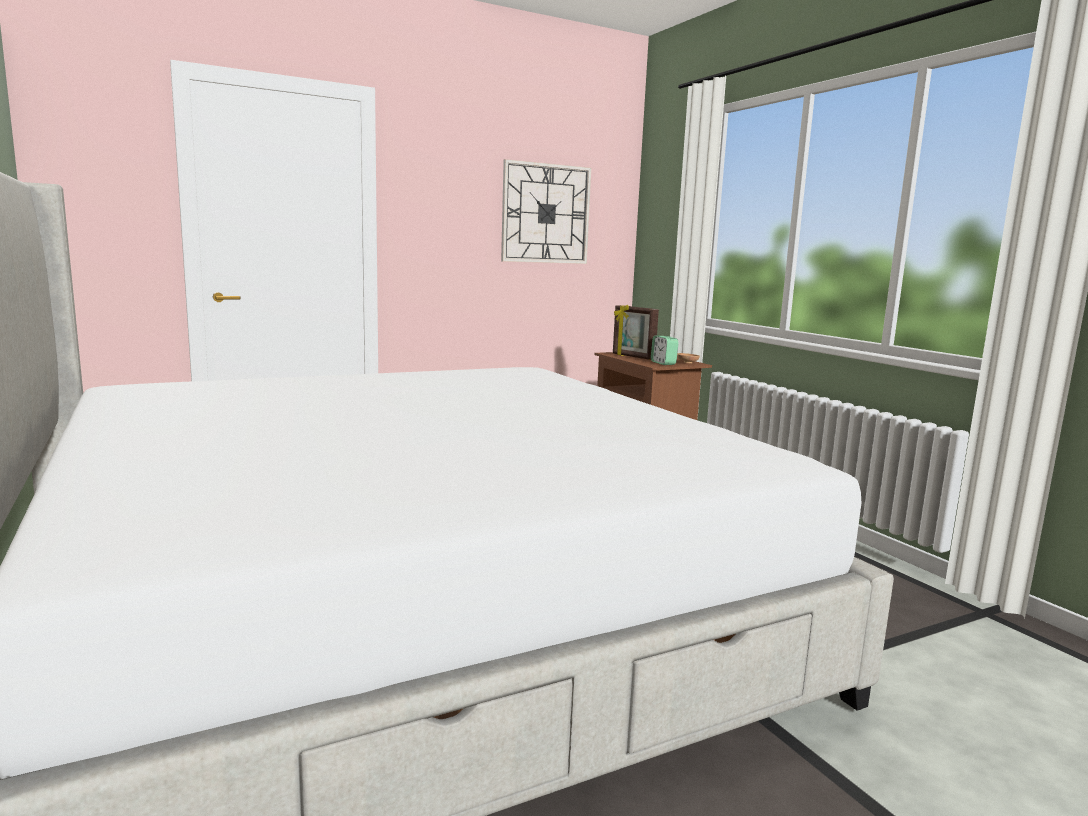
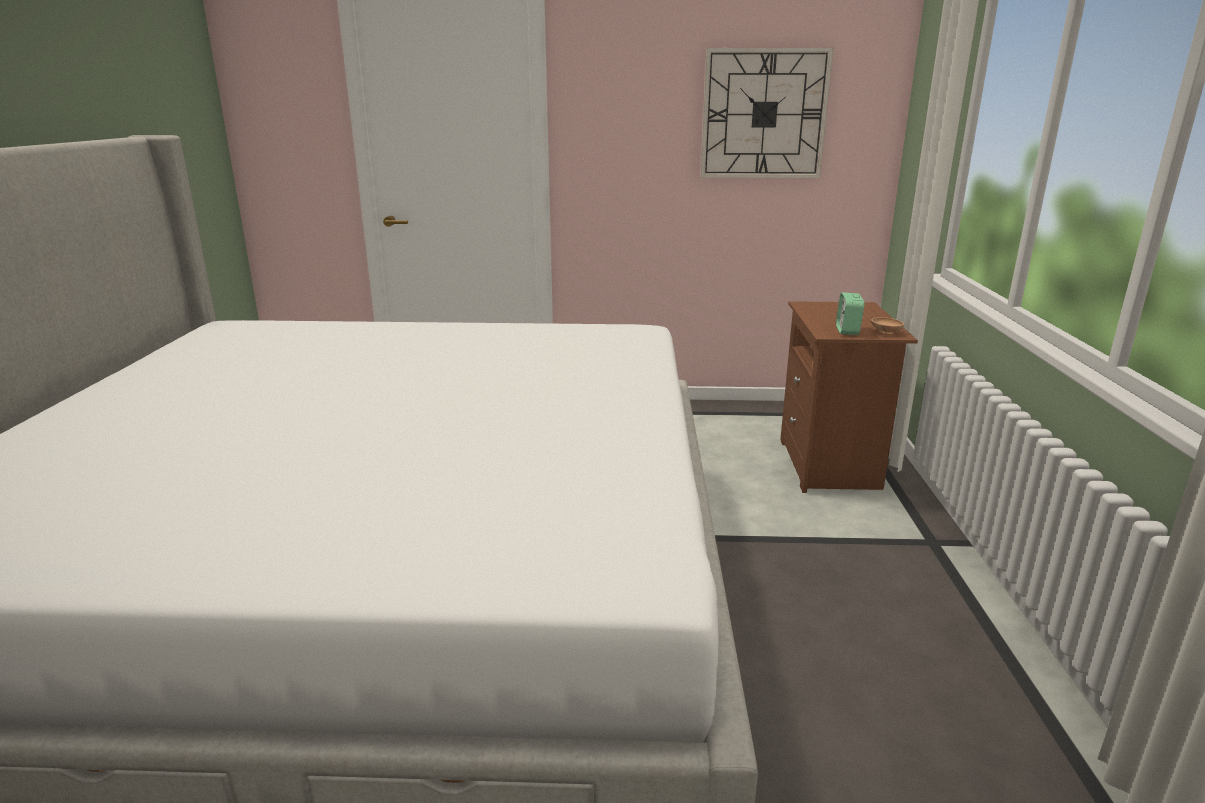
camera: 30 degrees right, 10 degrees up
picture frame [613,305,659,360] -> none

